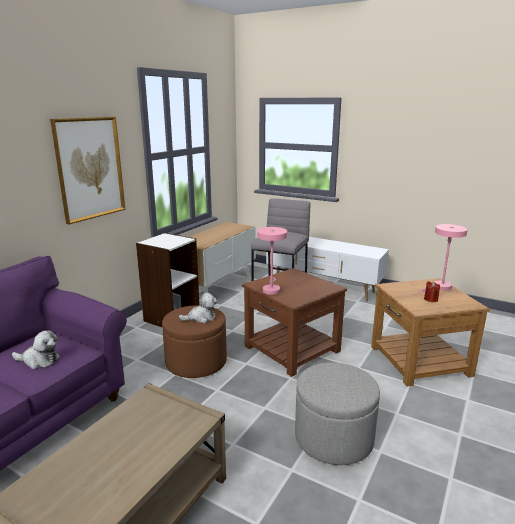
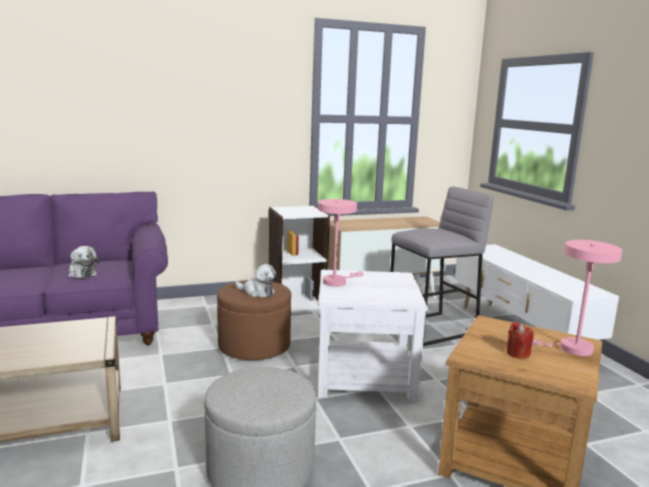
camera: 40 degrees right, 5 degrees down
picture [50,117,125,224] -> none
brown side table [242,268,347,377] -> white side table [318,270,428,401]

